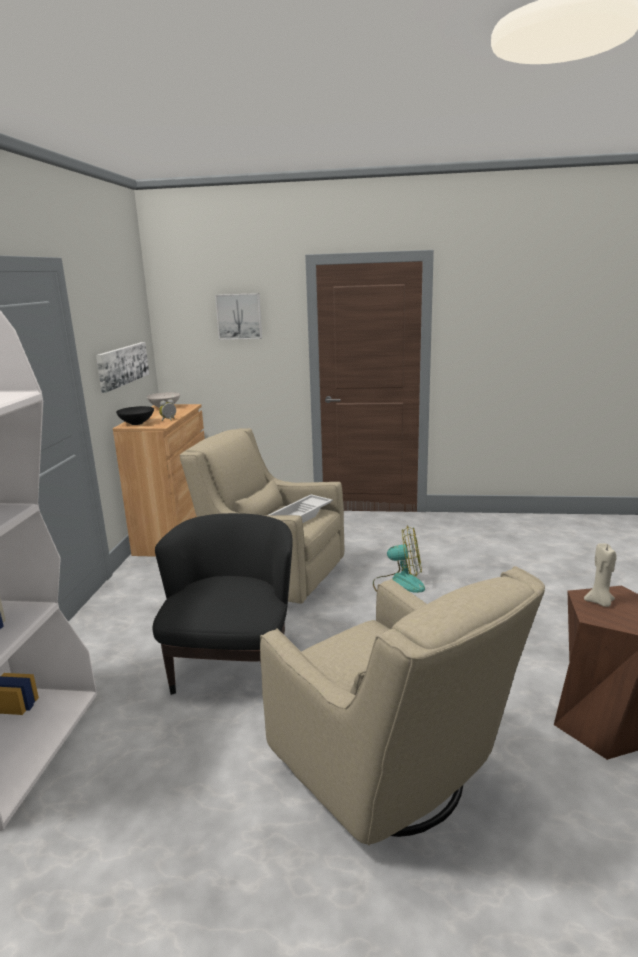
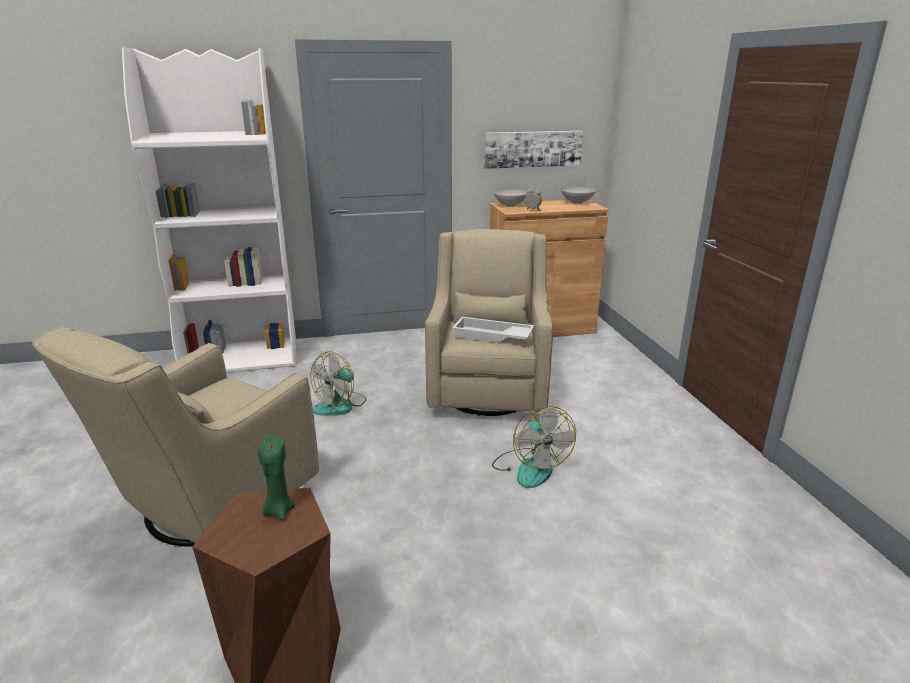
camera: 70 degrees right, 5 degrees up
black bowl [116,406,154,425] -> white bowl [493,189,528,207]
black armchair [153,513,293,695] -> fan [310,351,366,416]
picture [215,293,262,340] -> none
beige candle [584,543,617,607] -> green candle [258,436,295,520]

